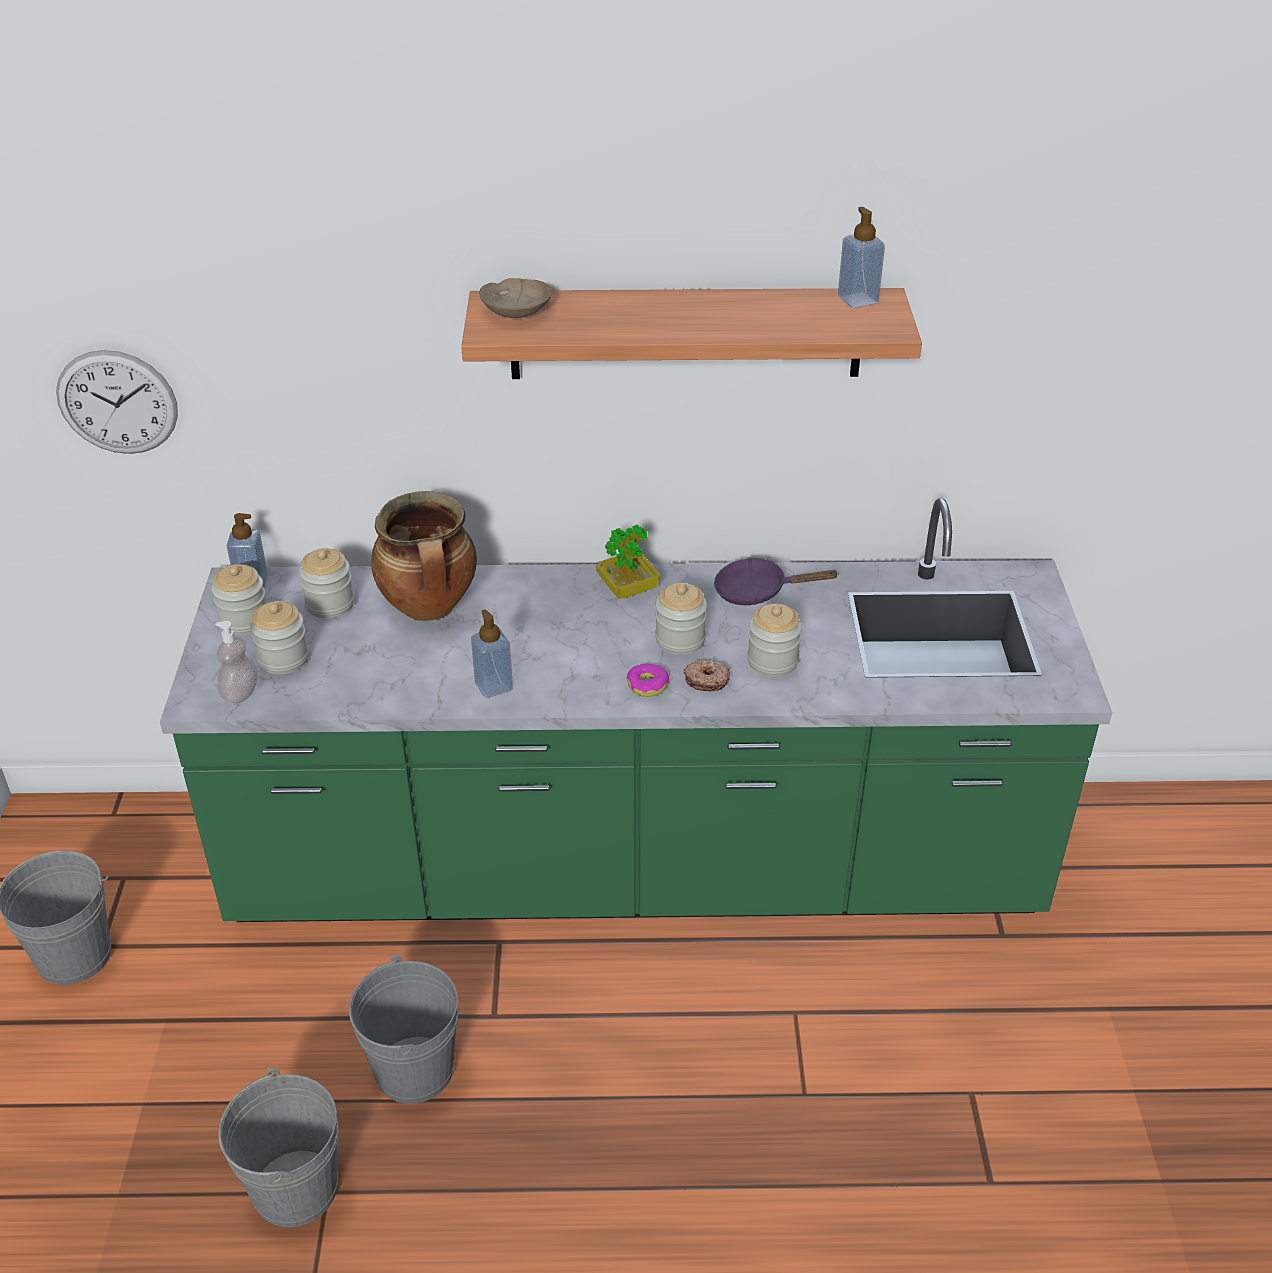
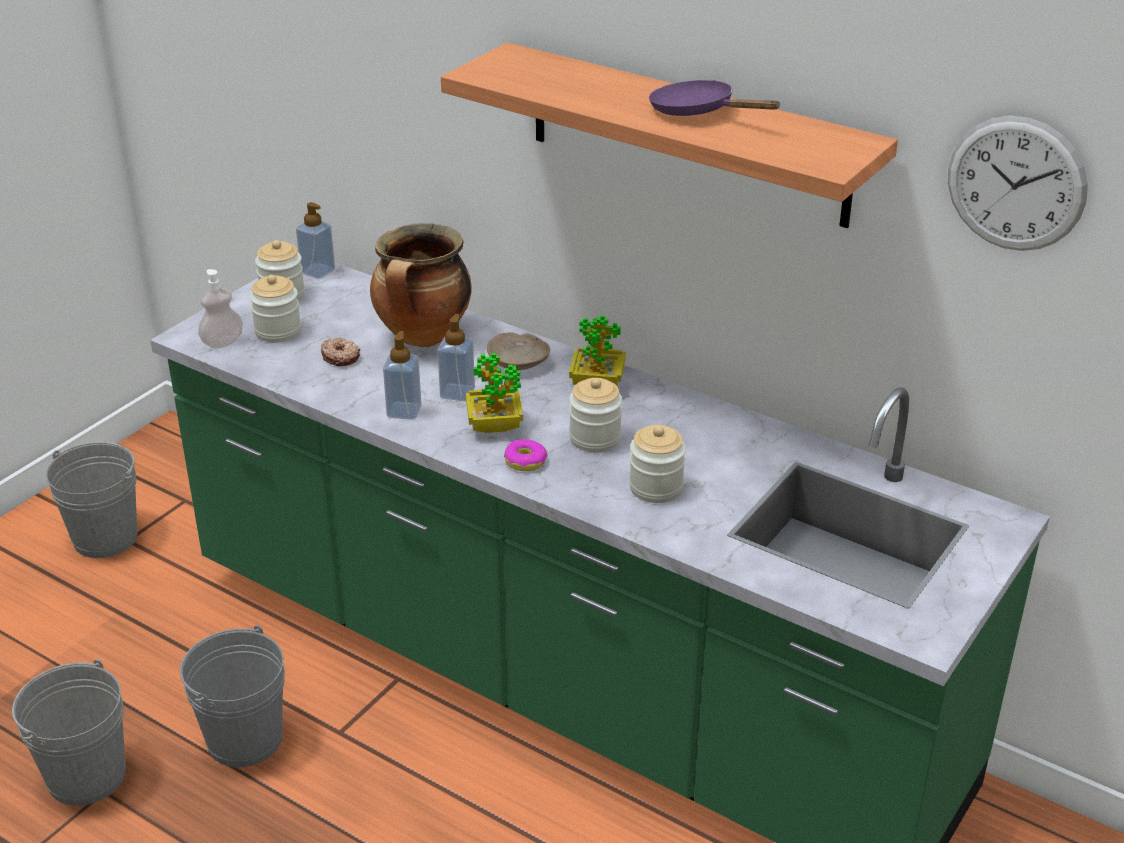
camera: 35 degrees right, 5 degrees down
wall clock [56,350,178,454] -> wall clock moved to [948,116,1088,251]
jar [299,548,354,618] -> none
beige bowl [479,278,552,318] -> beige bowl moved to [486,332,550,370]
donut [683,660,730,691] -> donut moved to [321,337,360,366]
purple frying pan [714,558,839,605] -> purple frying pan moved to [649,80,781,116]
soap dispenser [838,207,885,308] -> soap dispenser moved to [437,314,475,401]
none -> potted plant [466,353,523,433]

